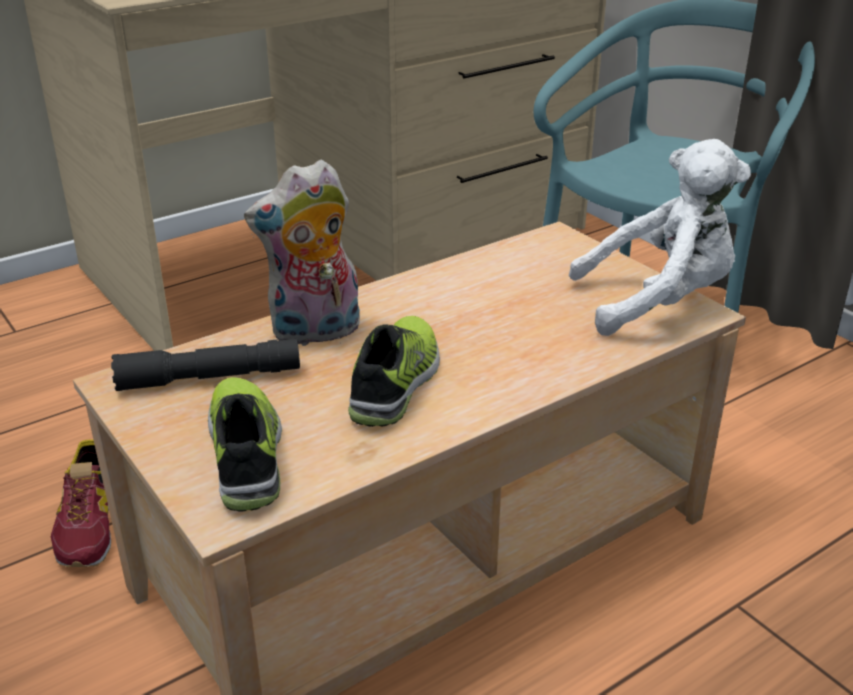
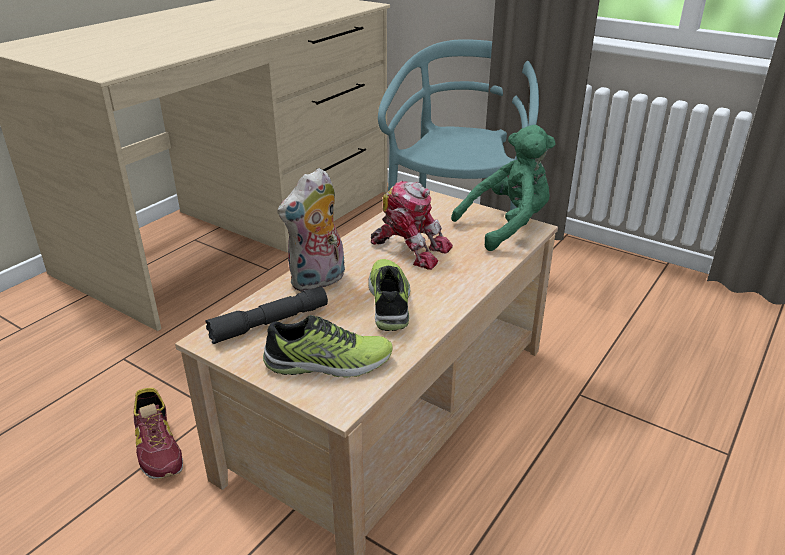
camera: 20 degrees left, 0 degrees up
shoe [208,377,282,512] -> shoe turned 120 degrees clockwise [263,315,393,378]
white plush toy [568,139,751,336] -> green plush toy [451,125,556,251]
none -> toy robot [371,181,453,270]

